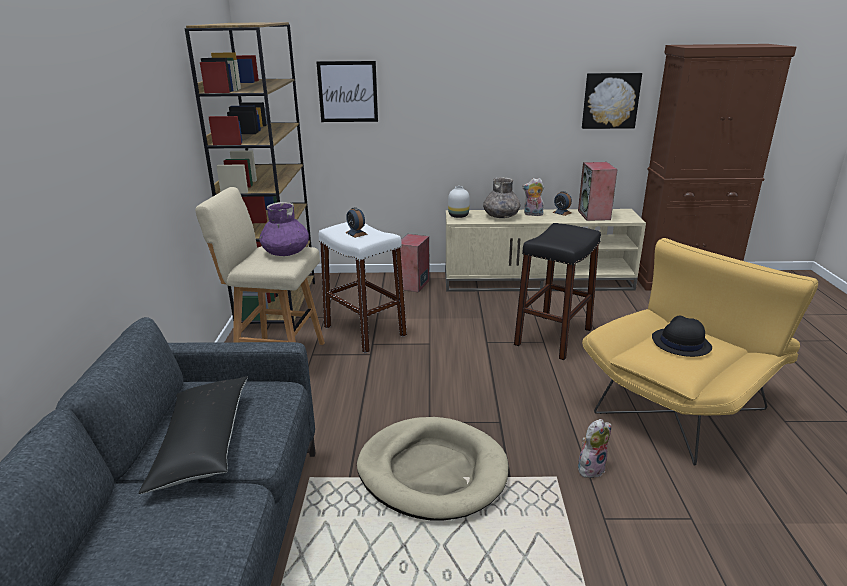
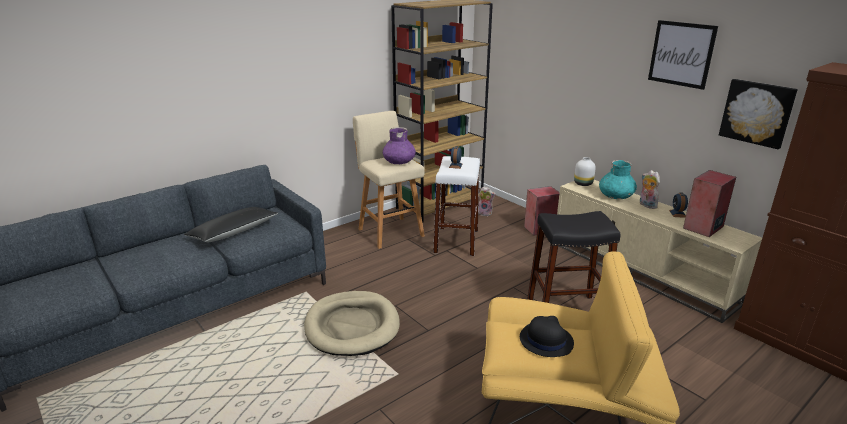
camera: 50 degrees right, 0 degrees up
picture [316,61,378,122] -> picture moved to [648,20,718,90]
grey vase [483,177,521,218] -> turquoise vase [599,160,637,199]
plush toy [578,419,611,480] -> plush toy moved to [478,187,496,216]

